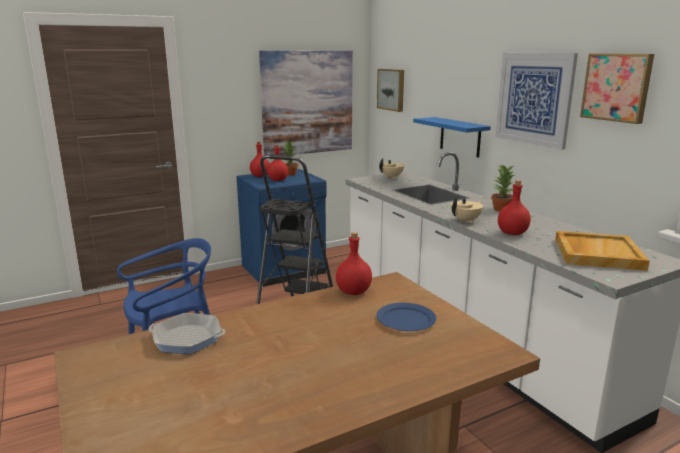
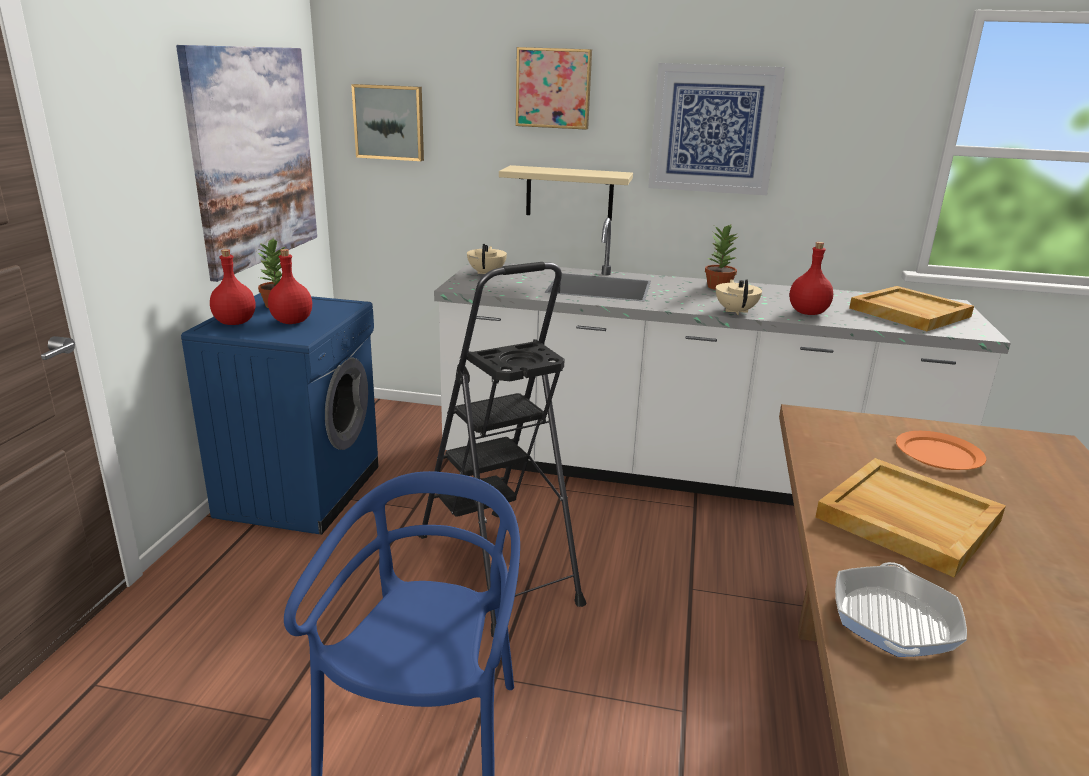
camera: 50 degrees left, 5 degrees up
frying pan [148,313,226,354] -> frying pan turned 150 degrees clockwise [835,562,967,657]
red bottle [336,232,372,295] -> none
blue plate [376,303,436,331] -> orange plate [896,431,986,470]
blue shelf [413,117,491,158] -> beige shelf [499,165,633,221]
picture [580,54,654,124] -> picture moved to [516,47,592,130]
none -> beige tray [815,458,1006,577]

